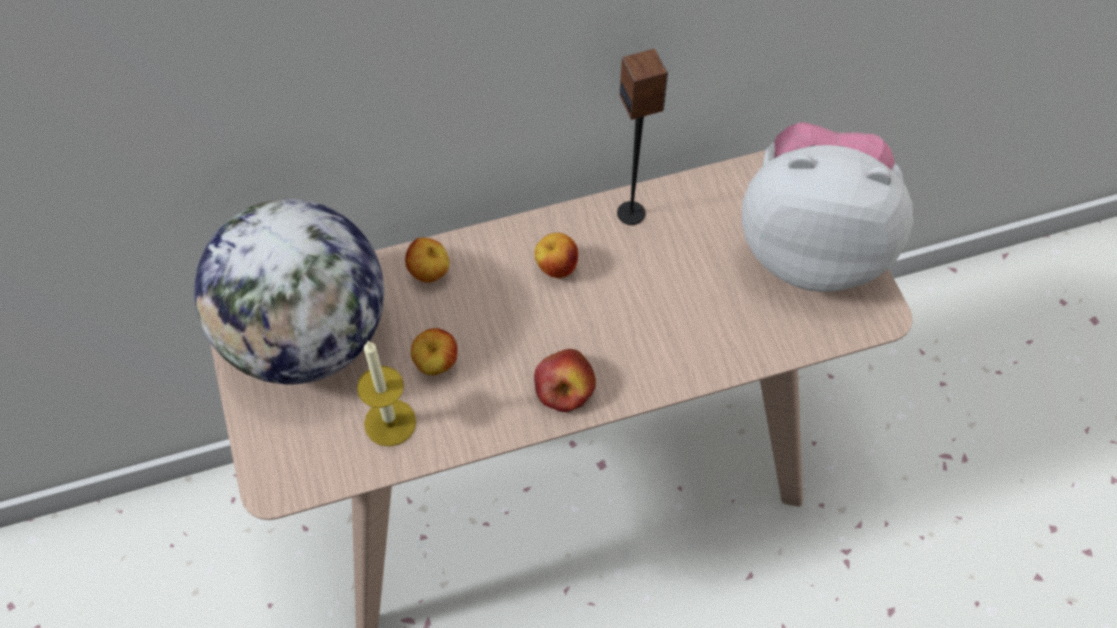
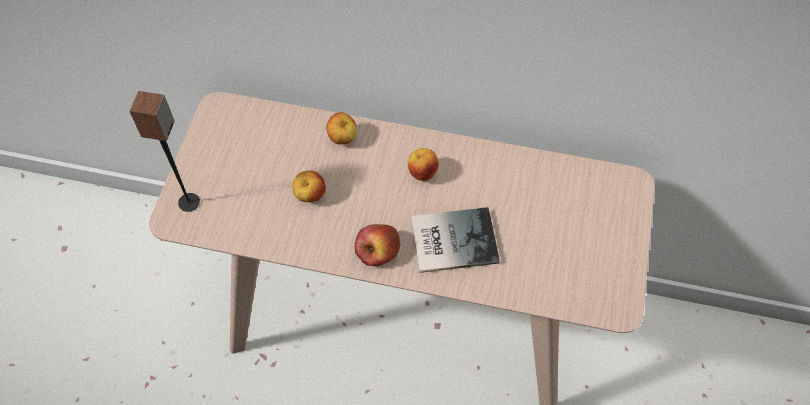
camera: 30 degrees right, 0 degrees up
globe [194,199,384,385] -> none
candle [357,341,416,447] -> none
speaker [617,49,668,225] -> speaker moved to [130,91,200,212]
plush toy [742,122,913,292] -> none
none -> book [411,207,500,273]

